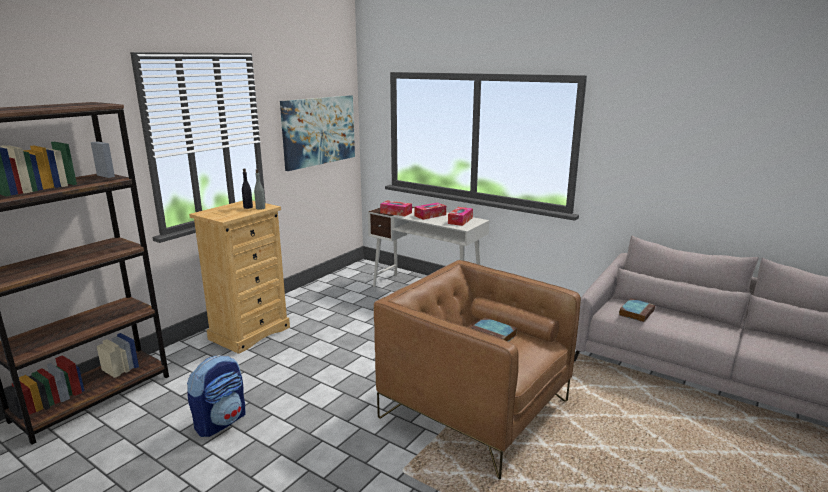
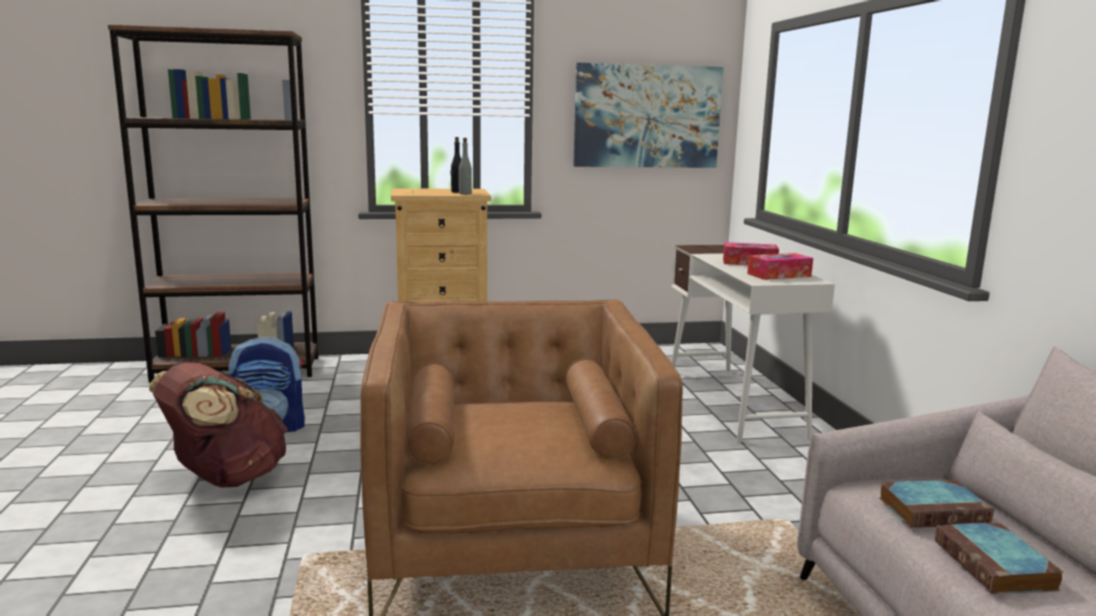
camera: 45 degrees right, 5 degrees down
tissue box [380,201,412,216] -> none
book [470,317,517,342] -> book moved to [935,522,1064,594]
none -> brown backpack [149,363,288,488]

